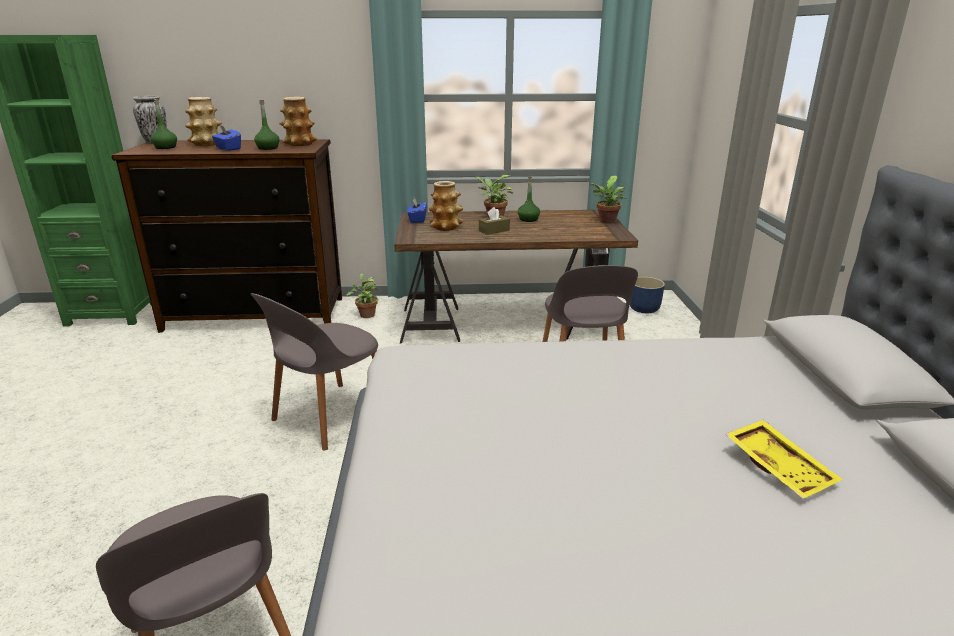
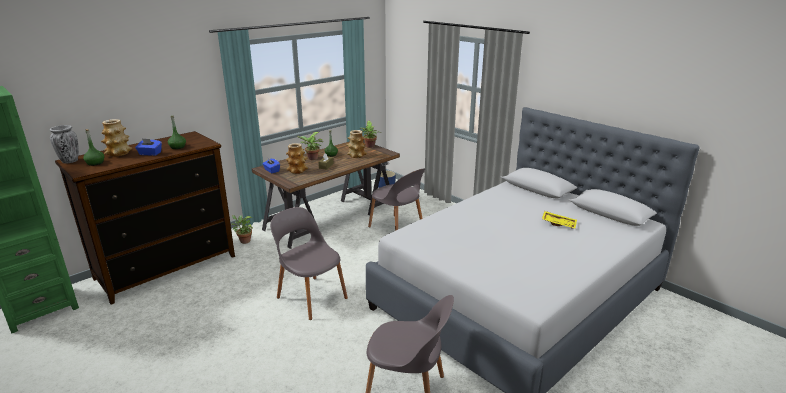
camera: 40 degrees left, 0 degrees up
grey chair [251,293,378,451] -> grey chair turned 135 degrees clockwise [270,207,348,320]
vase [279,97,317,146] -> vase moved to [347,130,367,158]

